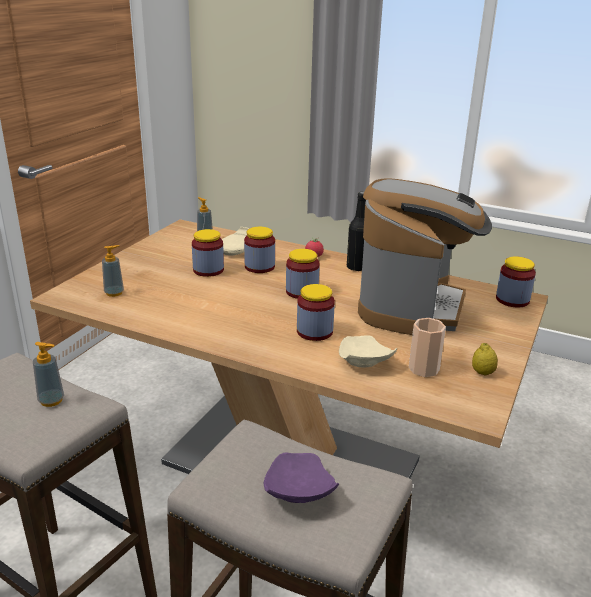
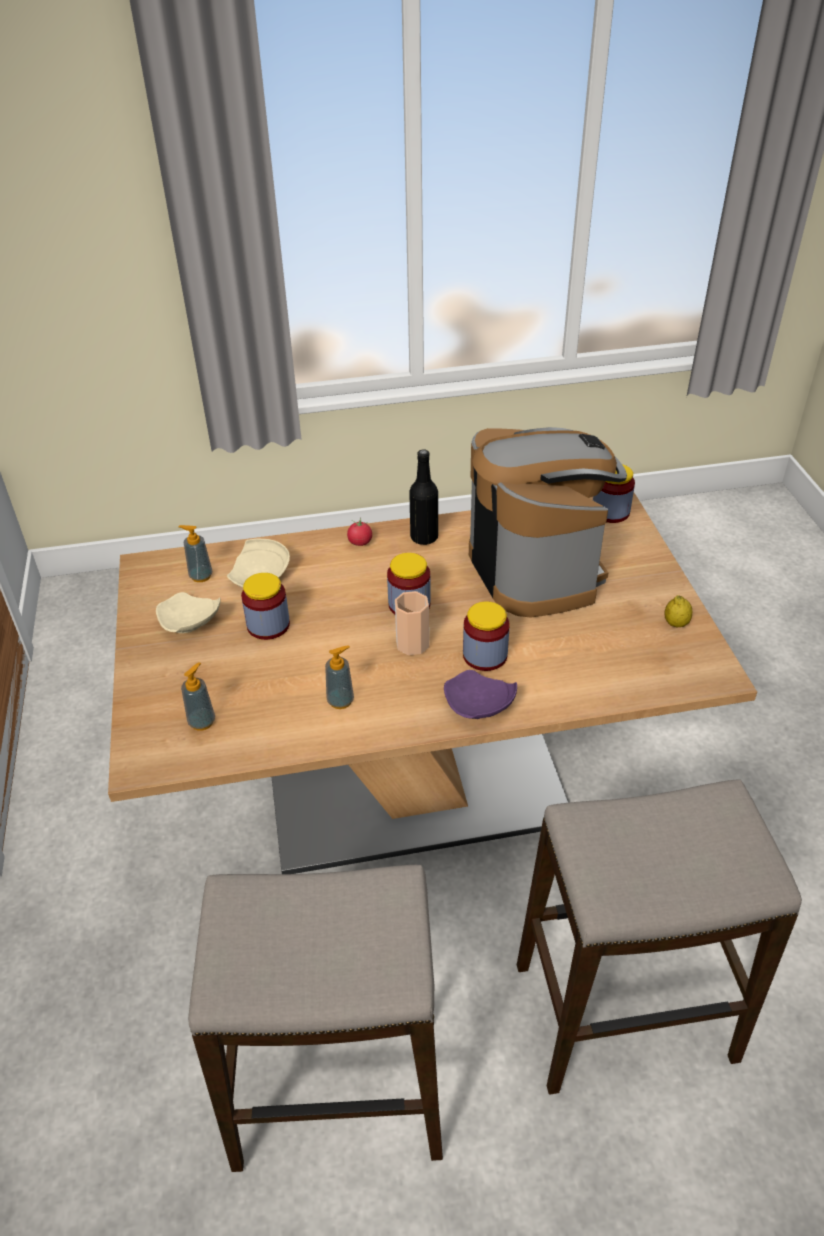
camera: 35 degrees left, 15 degrees up
soap dispenser [33,342,64,407] -> soap dispenser moved to [325,645,354,709]
jar [244,227,275,273] -> none
purple plate [264,453,339,503] -> purple plate moved to [444,670,517,719]
beige plate [339,335,397,367] -> beige plate moved to [156,592,220,633]
cup [409,318,446,377] -> cup moved to [395,591,429,655]

